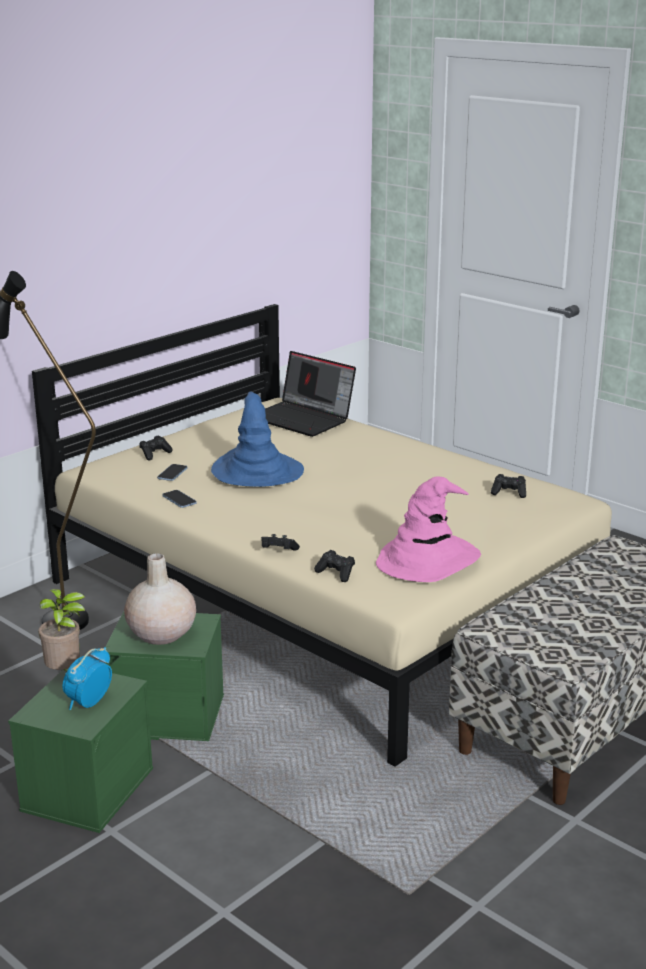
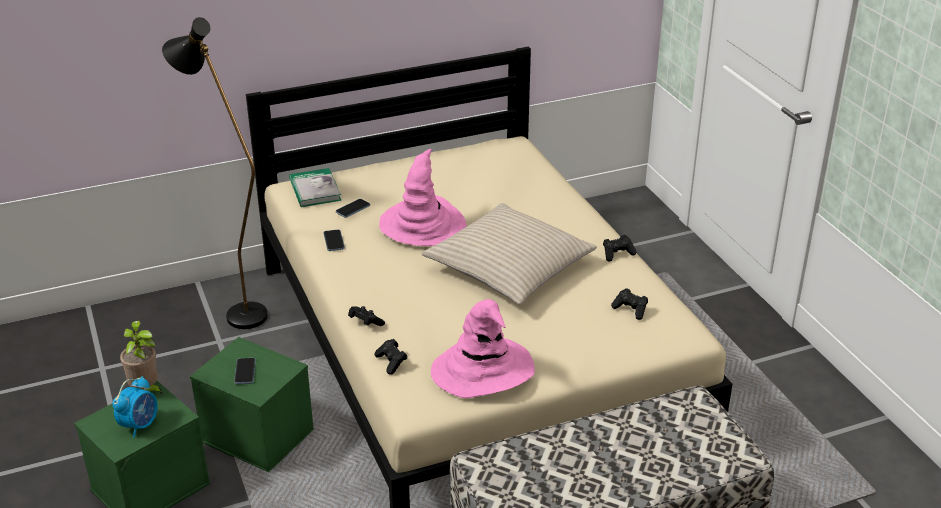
camera: 25 degrees right, 10 degrees up
alarm clock [62,647,112,710] -> alarm clock turned 150 degrees clockwise [112,376,158,438]
beige vase [124,553,196,645] -> phone [234,358,256,384]
black game controller [139,435,173,460] -> black game controller moved to [603,235,636,261]
blue hat [211,392,304,487] -> pink hat [379,149,467,246]
laptop [265,351,356,437] -> none
none -> book [289,168,341,207]
none -> beige pillow [421,203,597,304]

